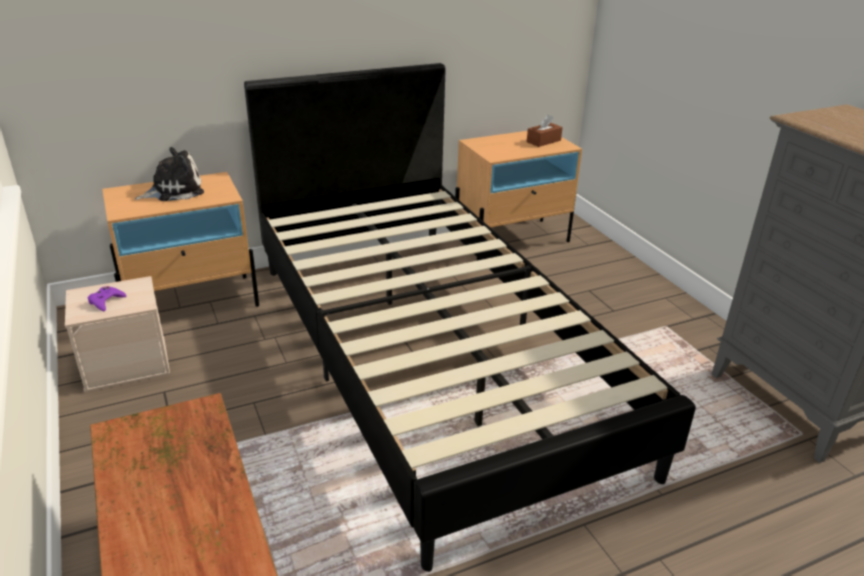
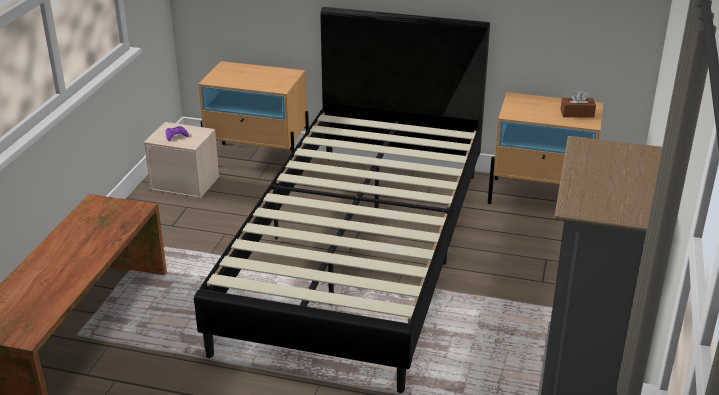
camera: 40 degrees right, 0 degrees up
plush toy [135,147,204,201] -> none

